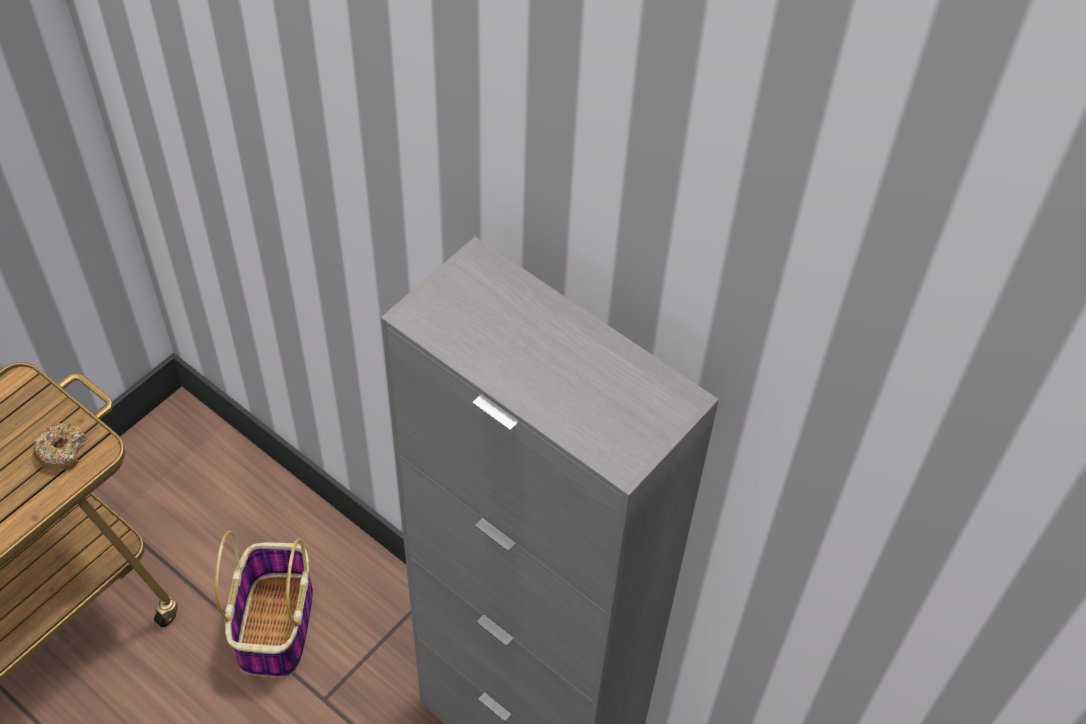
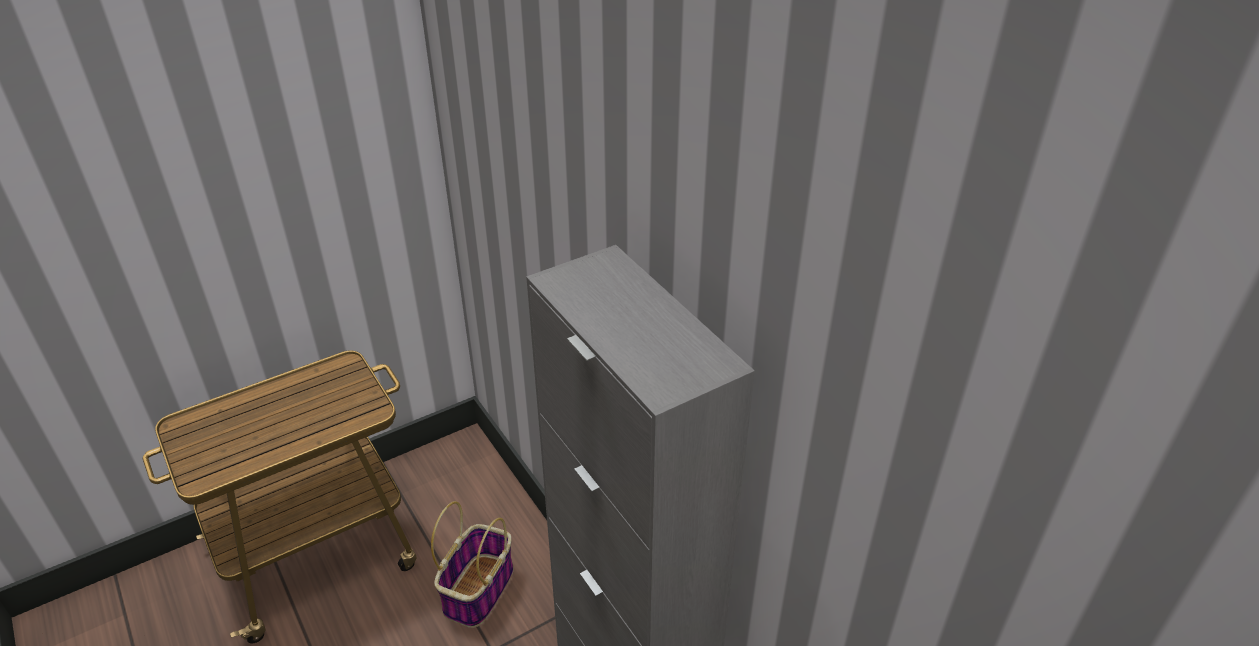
camera: 20 degrees right, 15 degrees down
donut [33,423,86,470] -> none

